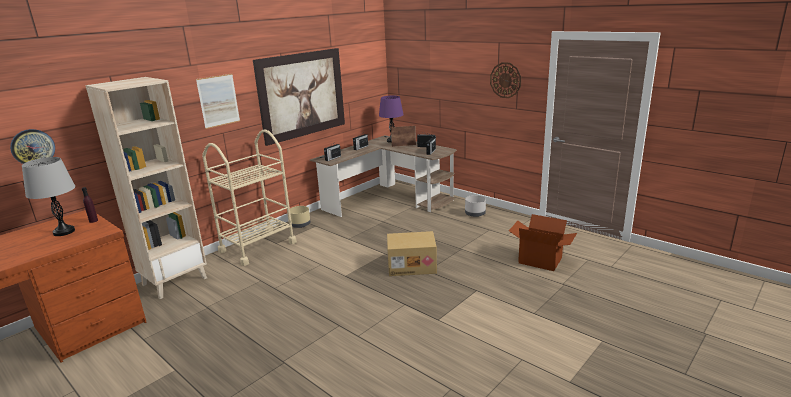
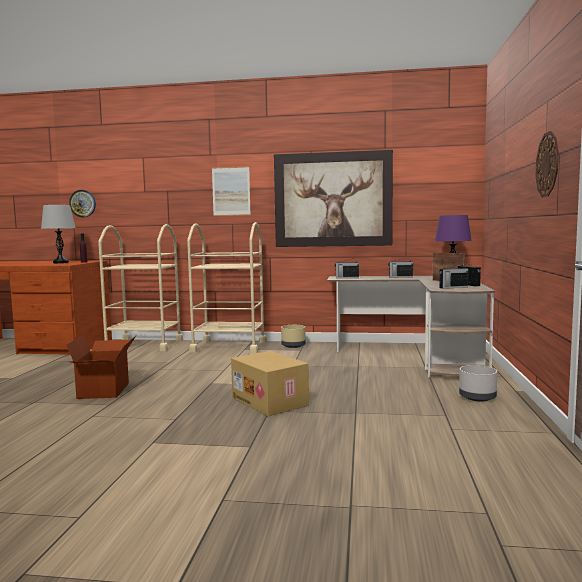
camera: 55 degrees right, 15 degrees down
beige bookcase [85,77,207,299] -> beige cart [98,224,183,351]
cardboard box [509,214,577,271] -> cardboard box moved to [67,335,136,399]

